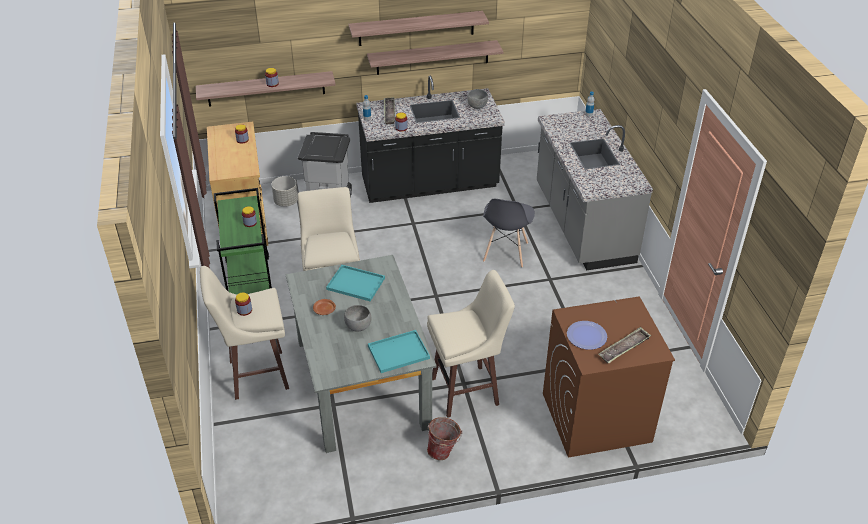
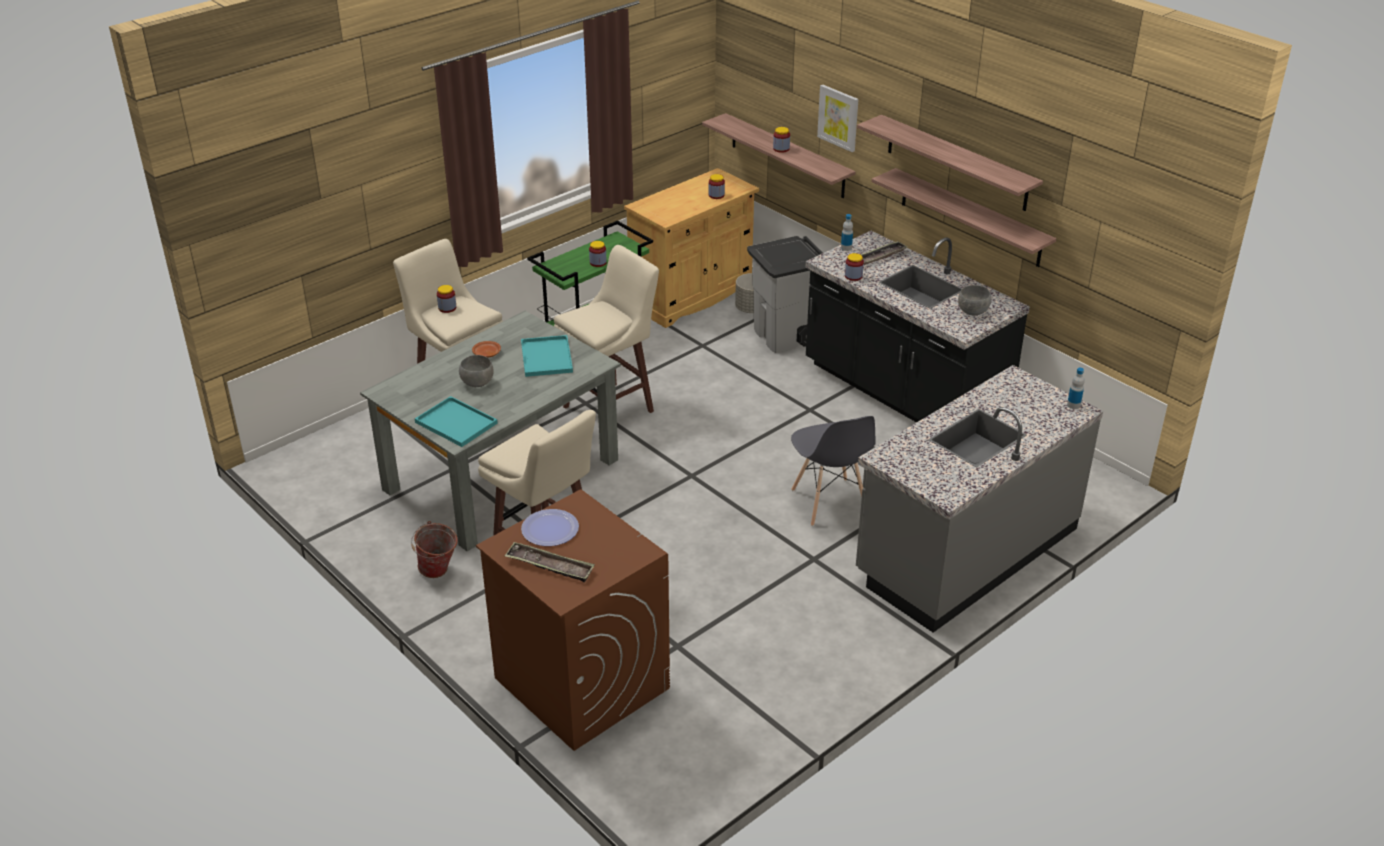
camera: 60 degrees right, 5 degrees down
grey chair [483,199,535,268] -> grey chair turned 90 degrees counterclockwise [791,416,876,526]
none -> picture [817,85,859,152]

